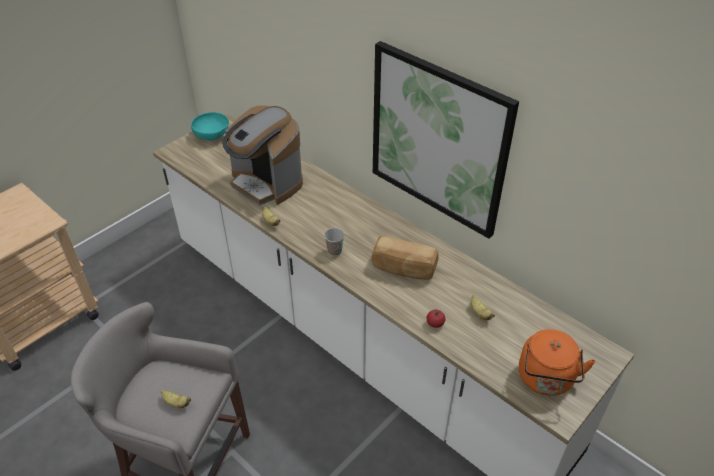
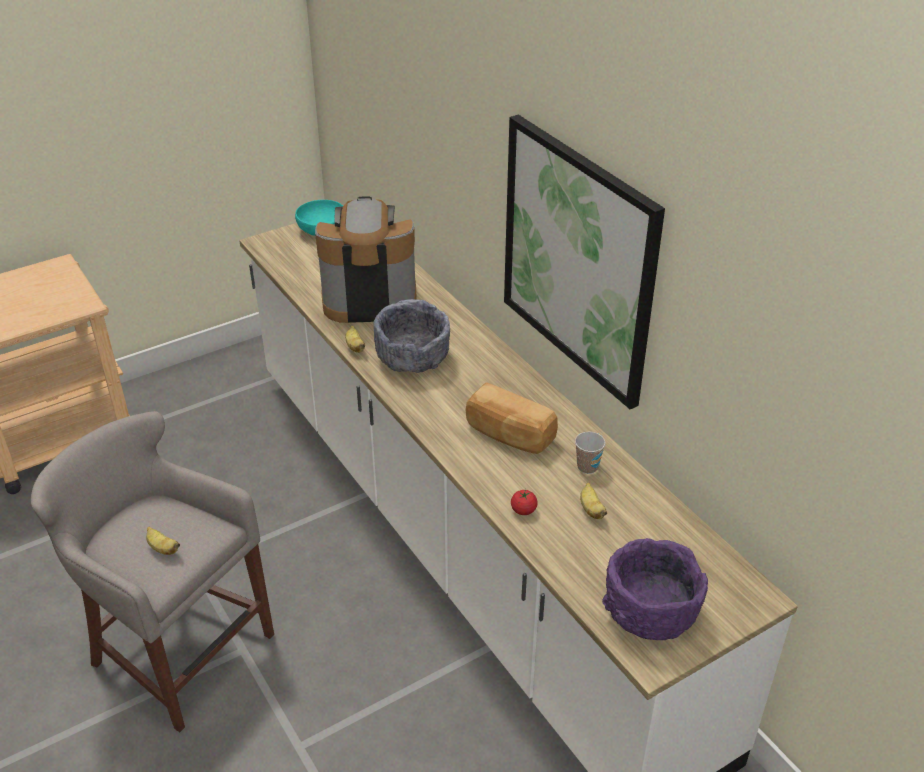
camera: 15 degrees right, 5 degrees down
coffee machine [222,105,303,205] -> coffee machine turned 120 degrees clockwise [315,196,416,323]
cup [324,228,344,256] -> cup moved to [575,432,606,474]
orange kettle [519,329,596,396] -> purple bowl [602,538,708,640]
none -> grey bowl [373,299,450,373]

